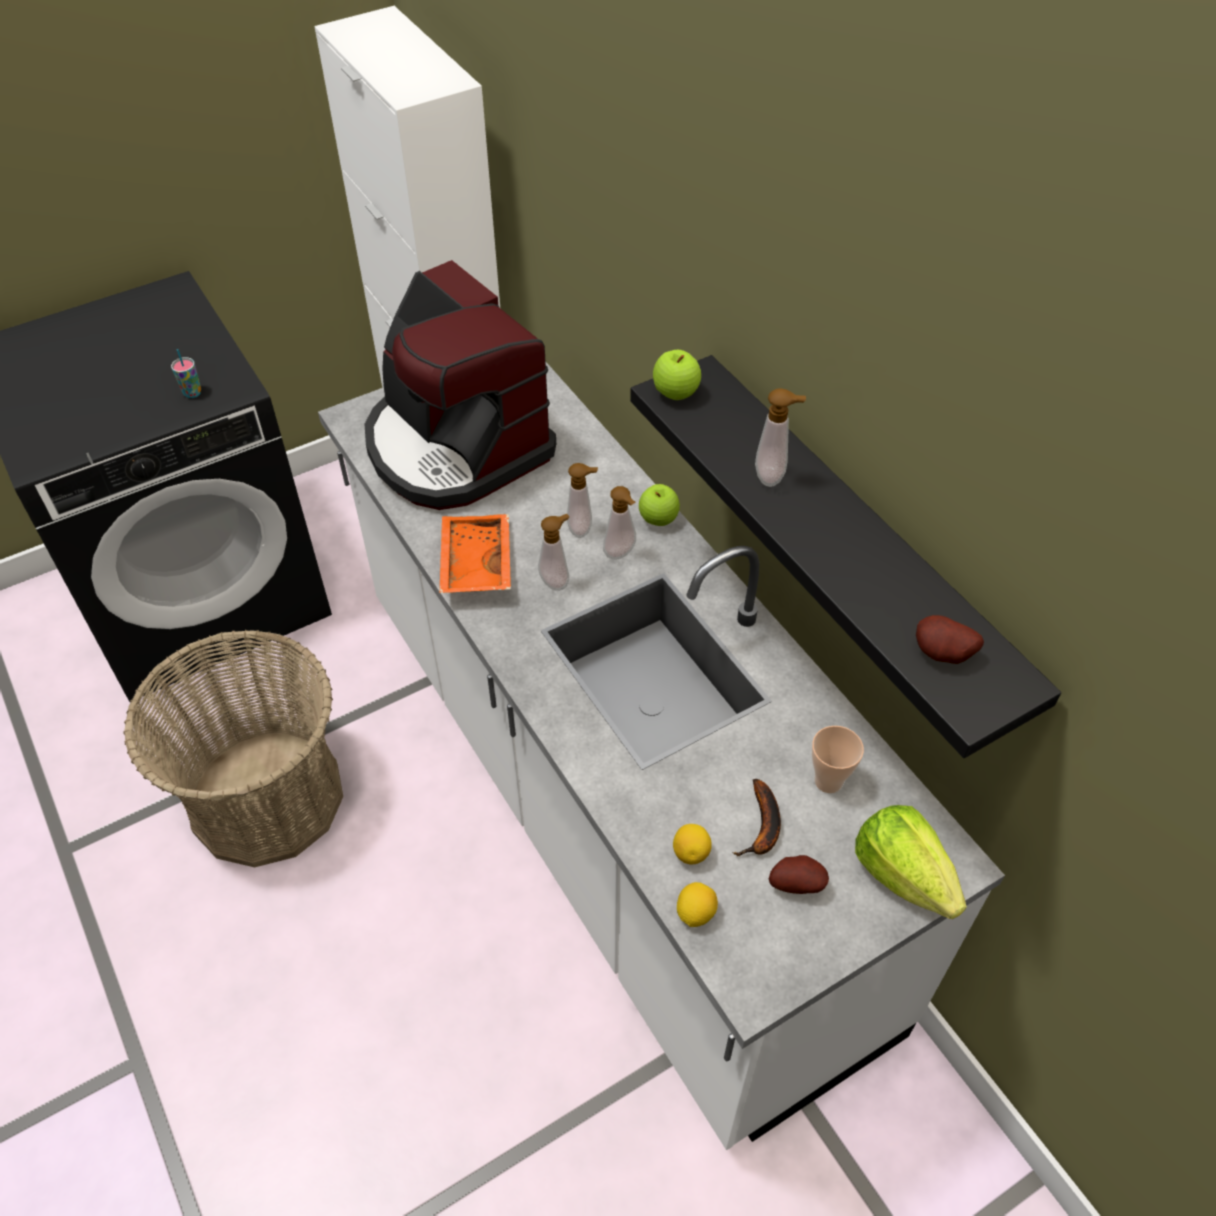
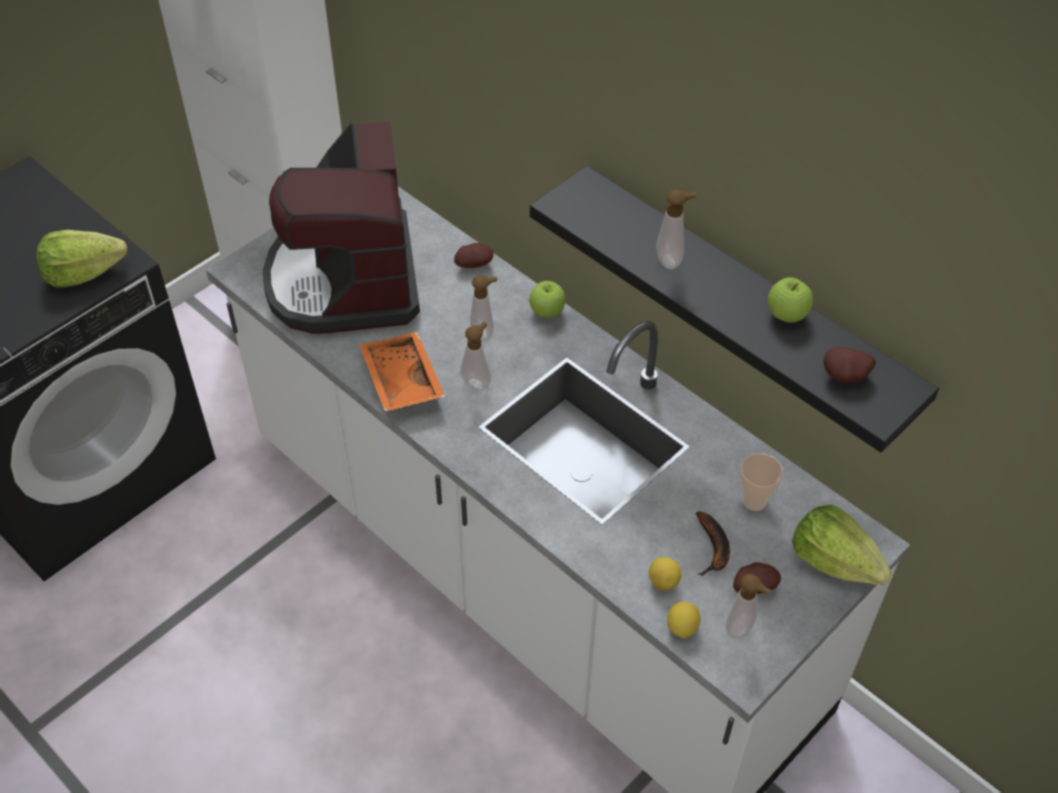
camera: 15 degrees left, 0 degrees up
basket [123,630,343,867] -> none
cup [171,349,201,398] -> lettuce [36,230,127,287]
coffee machine [365,260,556,510] -> coffee machine turned 45 degrees clockwise [263,122,420,334]
soap dispenser [603,486,636,560] -> soap dispenser moved to [726,574,771,639]
apple [653,350,701,400] -> apple moved to [768,277,813,323]
none -> potato [454,243,494,268]

